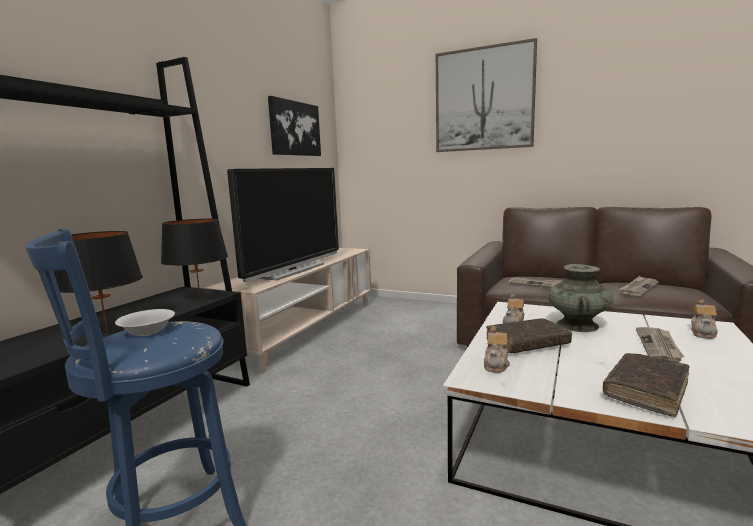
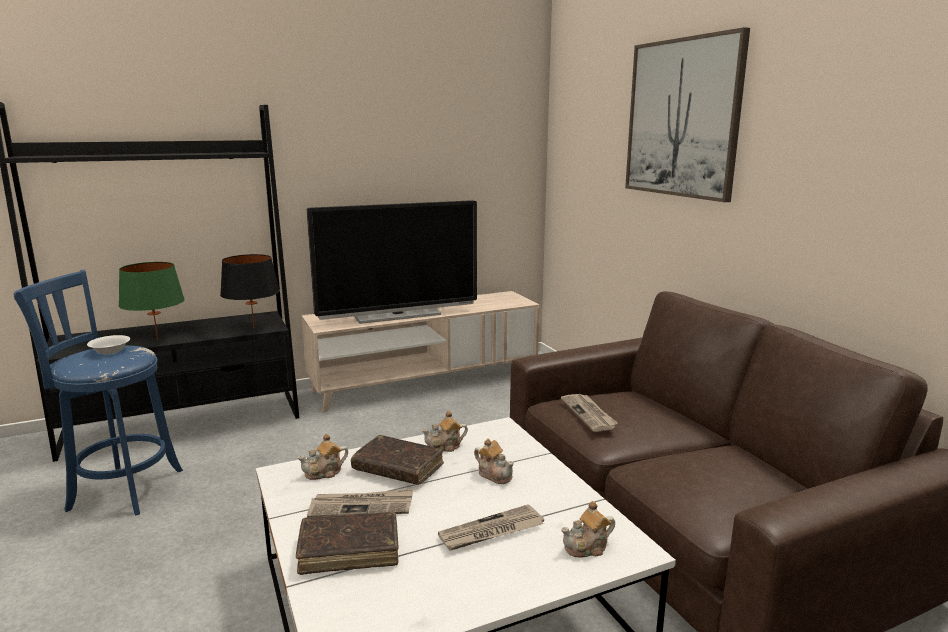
camera: 40 degrees right, 5 degrees up
black table lamp [54,231,143,331] -> green table lamp [118,262,185,340]
picture [268,96,321,156] -> none
turquoise vase [548,264,614,332] -> teapot [474,438,514,484]
newspaper [619,276,659,296] -> newspaper moved to [307,488,413,517]

